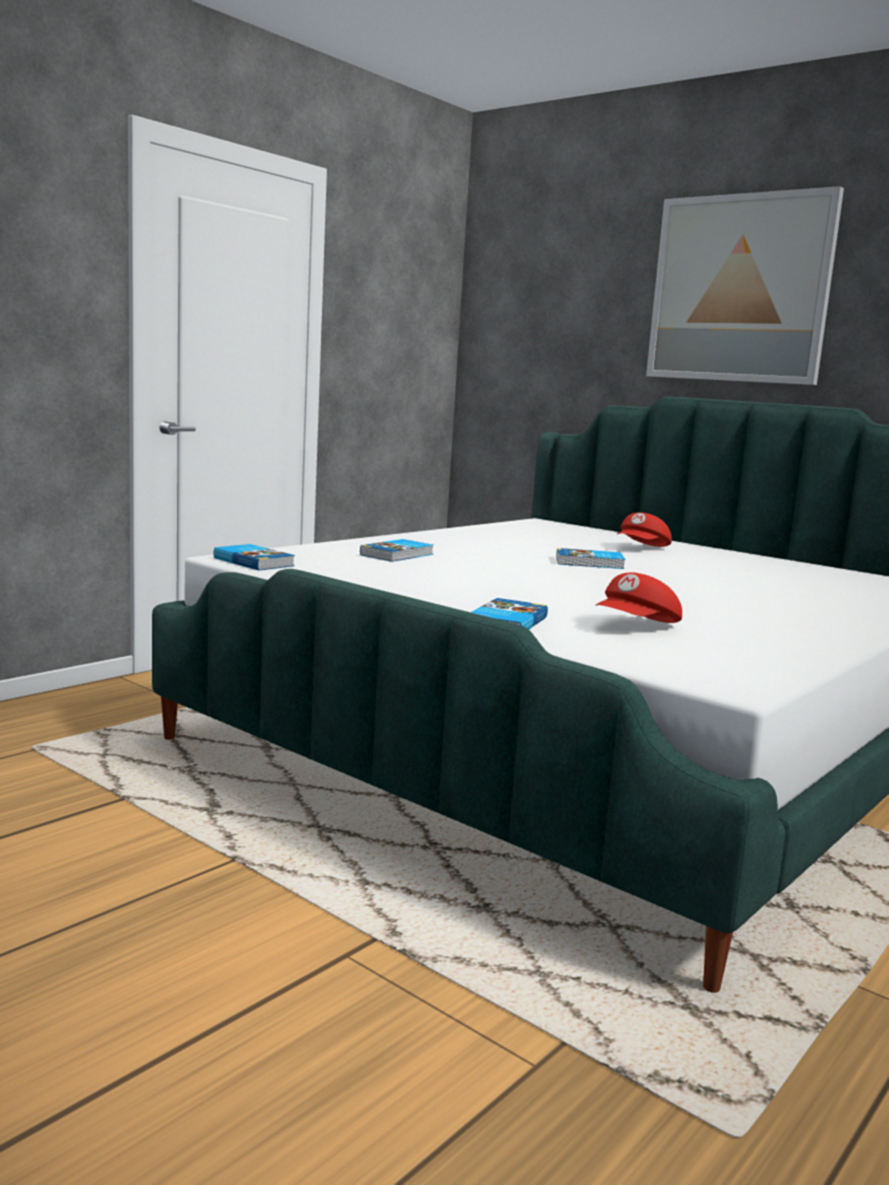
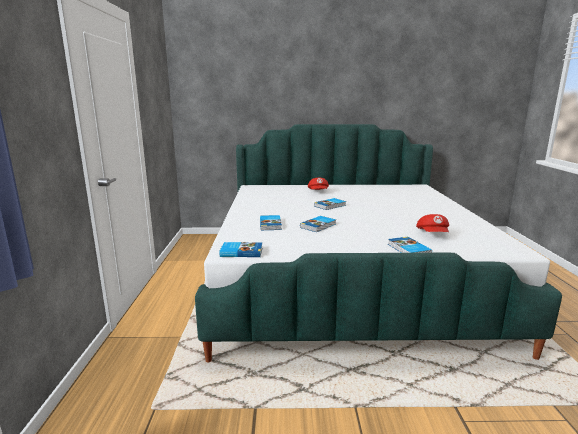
camera: 40 degrees left, 5 degrees up
picture [646,186,844,385] -> none
none -> book [300,216,336,232]

